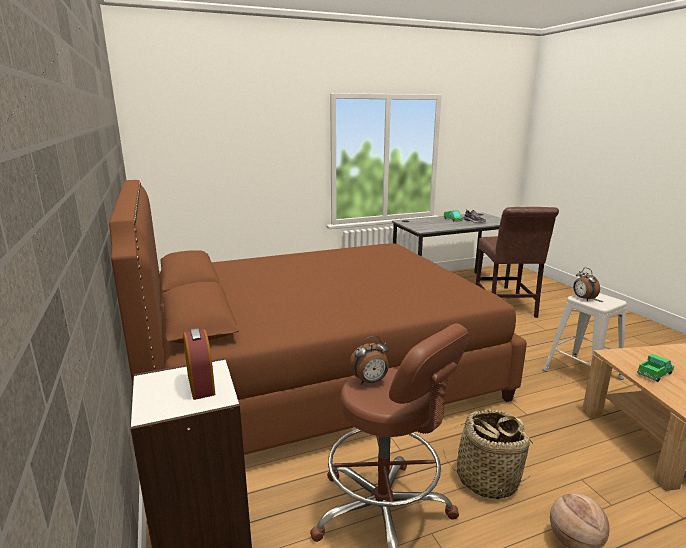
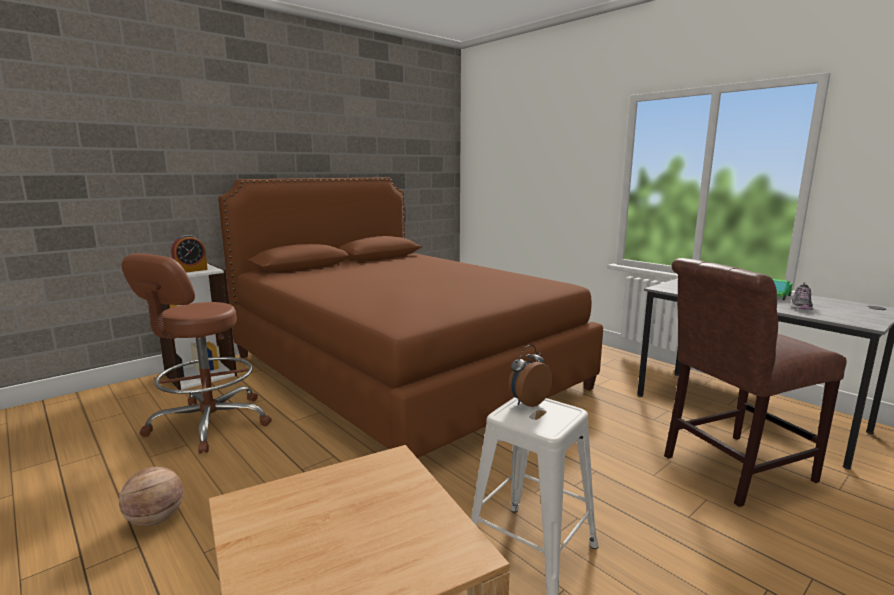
camera: 70 degrees right, 5 degrees down
alarm clock [349,336,389,384] -> none
basket [443,409,533,499] -> none
toy truck [637,354,674,382] -> none

